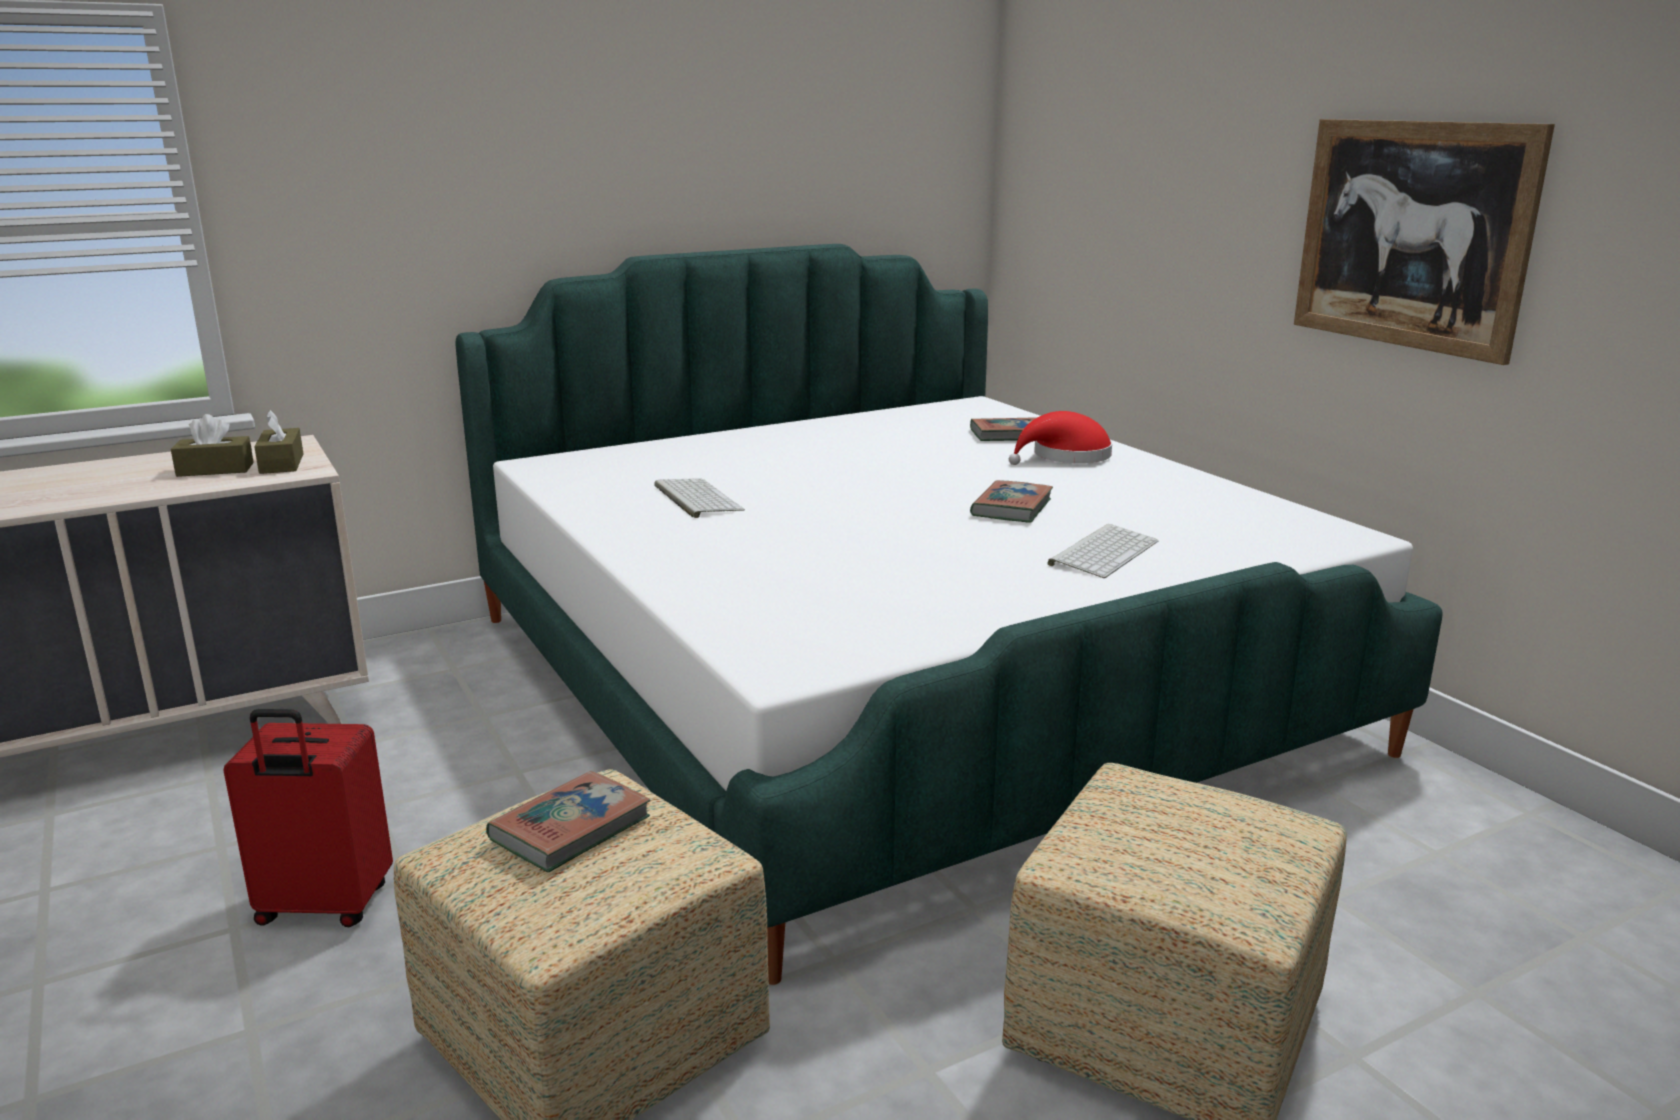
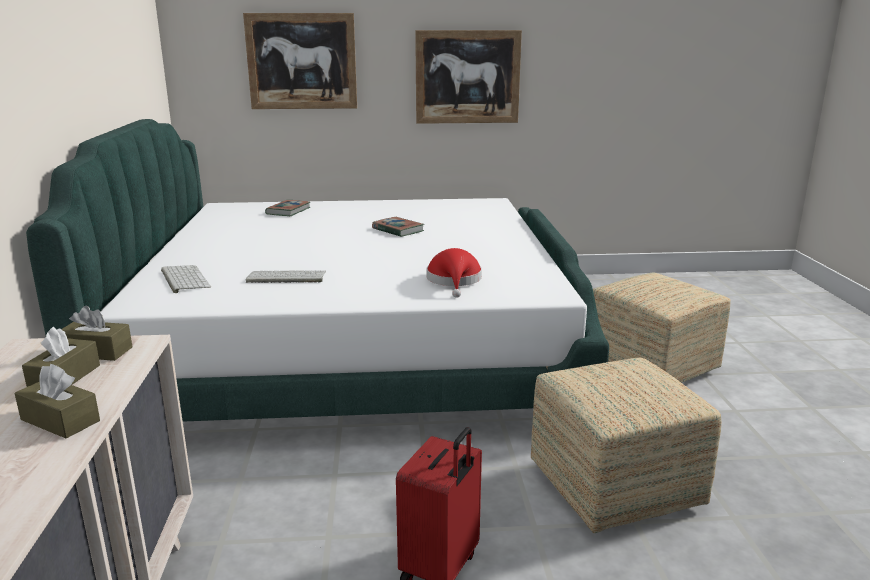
camera: 65 degrees left, 0 degrees up
book [486,771,650,872] -> none
red hat [1009,411,1112,465] -> red hat moved to [426,248,482,298]
keyboard [1047,524,1159,578] -> keyboard moved to [161,265,211,293]
none -> brown tissue box [14,364,100,439]
none -> picture [243,13,357,109]

